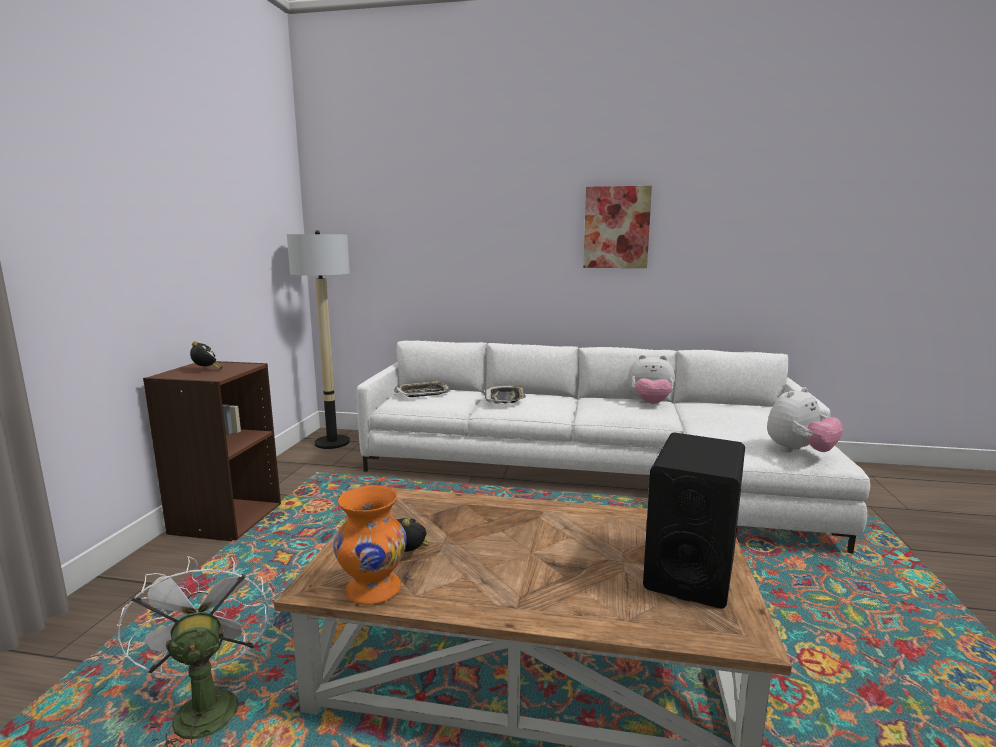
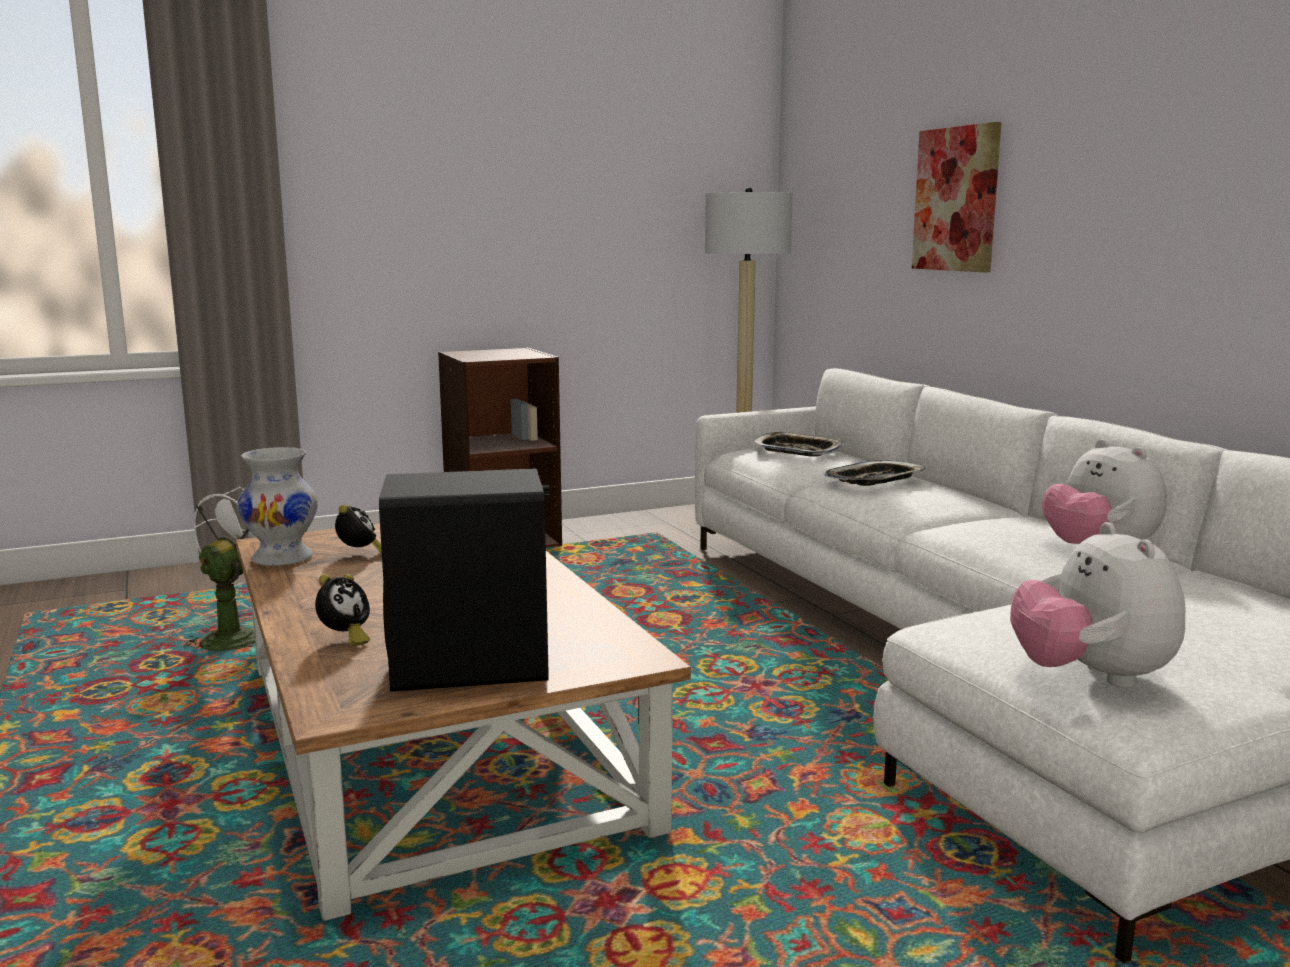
camera: 55 degrees right, 0 degrees up
alarm clock [190,341,223,369] -> alarm clock moved to [315,574,370,646]
orange vase [333,485,407,605] -> white vase [237,447,318,566]
picture [583,186,652,268] -> picture moved to [912,122,1002,272]
plush toy [767,387,843,452] -> plush toy turned 60 degrees clockwise [1010,522,1186,688]

